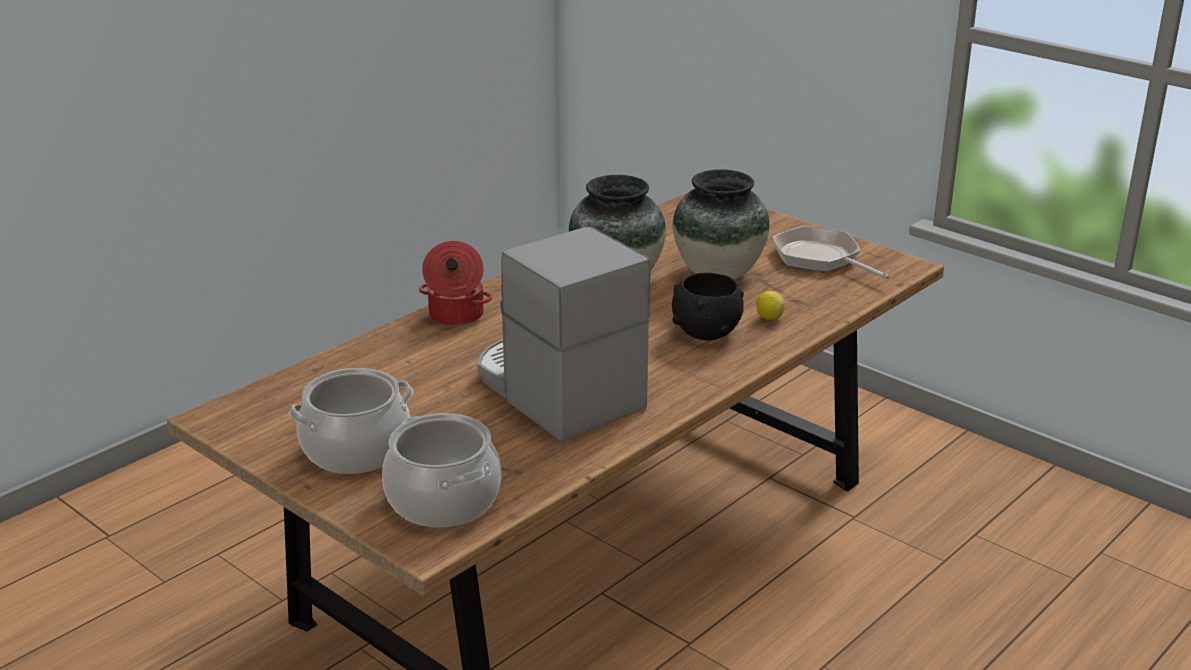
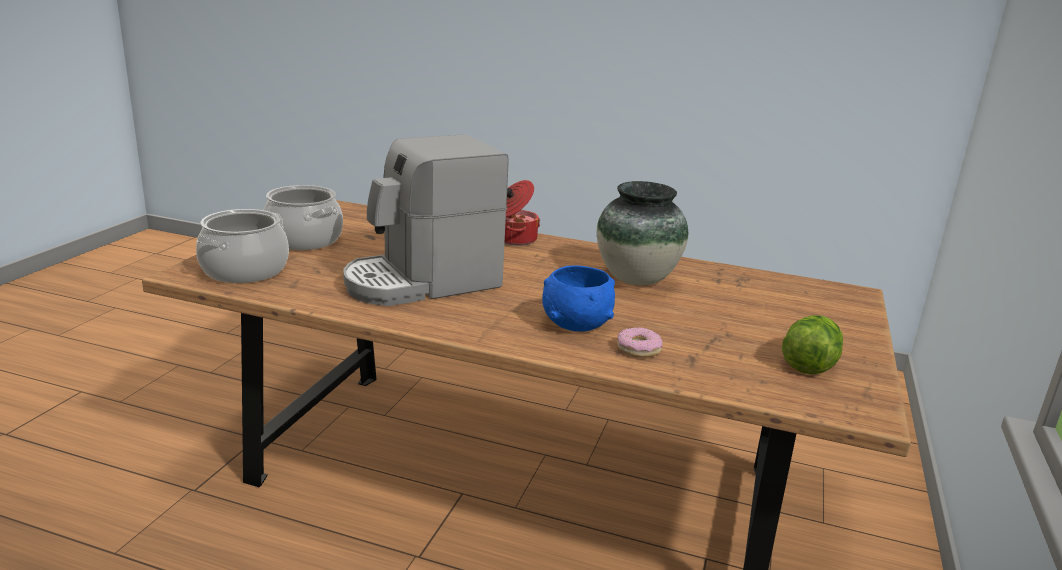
camera: 65 degrees right, 5 degrees down
coffee machine [477,227,650,441] -> coffee machine turned 150 degrees counterclockwise [343,134,509,306]
black bowl [672,272,744,341] -> blue bowl [542,265,615,332]
vase [673,169,770,279] -> none
lemon [756,291,785,320] -> donut [617,327,663,358]
frying pan [772,226,890,279] -> lettuce [782,315,843,374]

